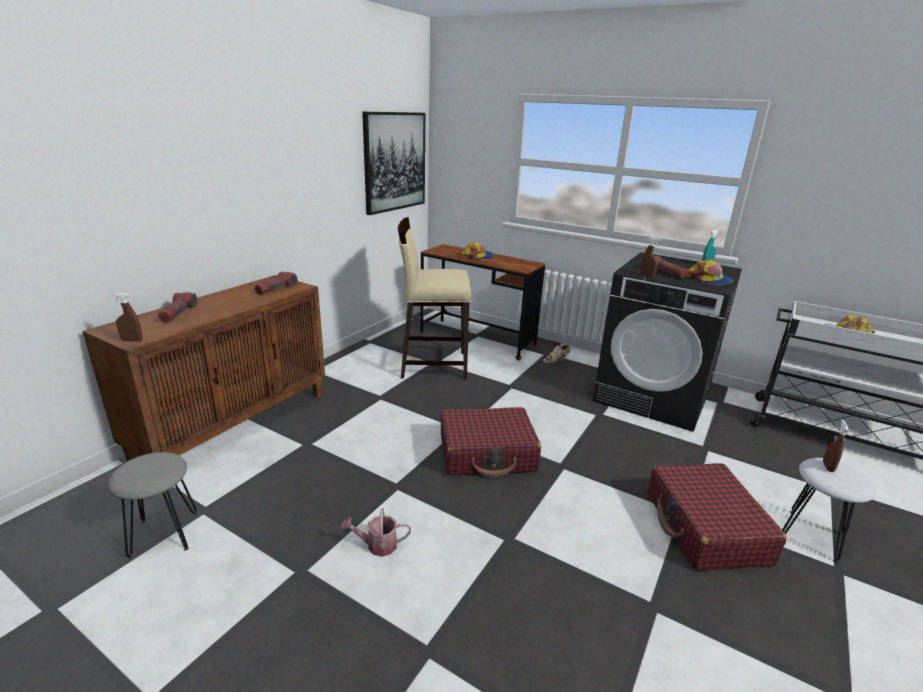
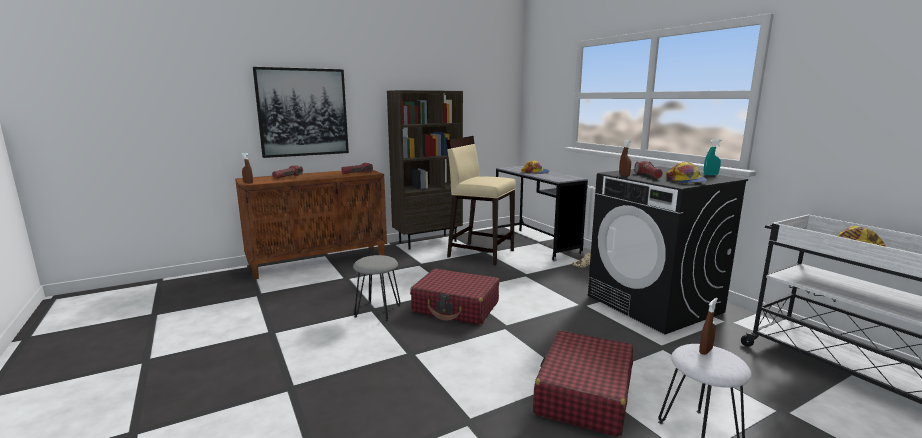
camera: 30 degrees right, 10 degrees down
grey stool [108,452,198,560] -> grey stool moved to [353,255,400,321]
watering can [341,508,411,557] -> none
picture [362,112,425,215] -> picture moved to [253,67,349,158]
brown desk [420,244,545,361] -> grey desk [496,166,588,262]
none -> brown bookcase [387,90,463,249]

